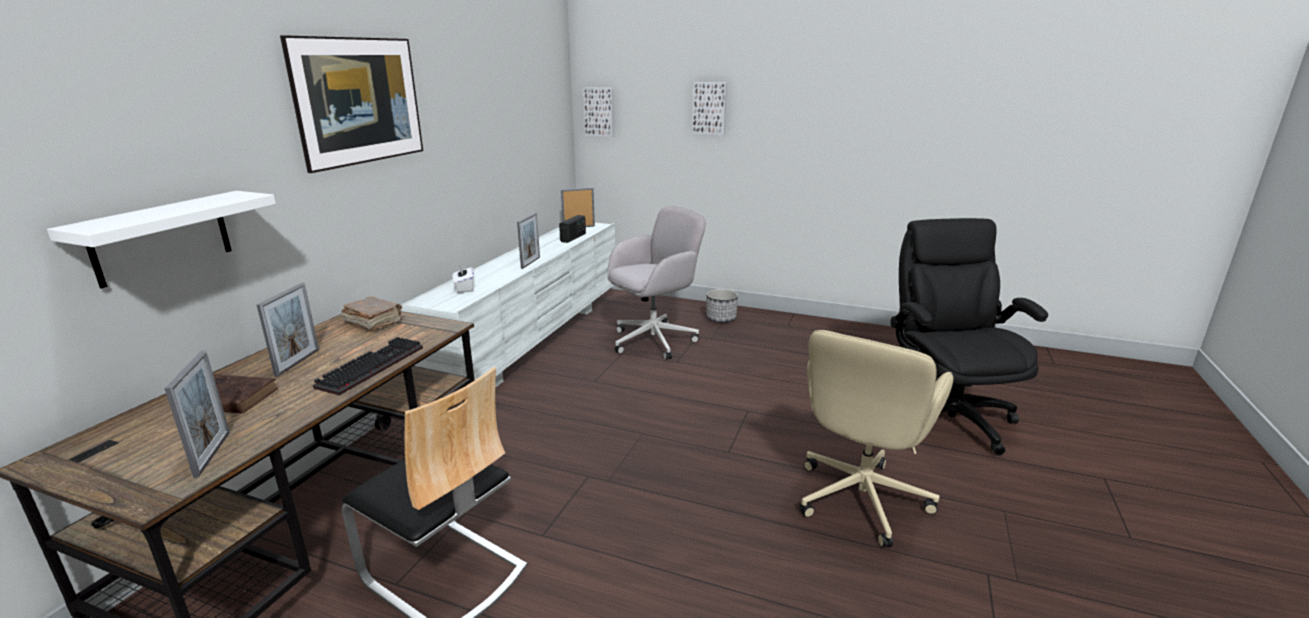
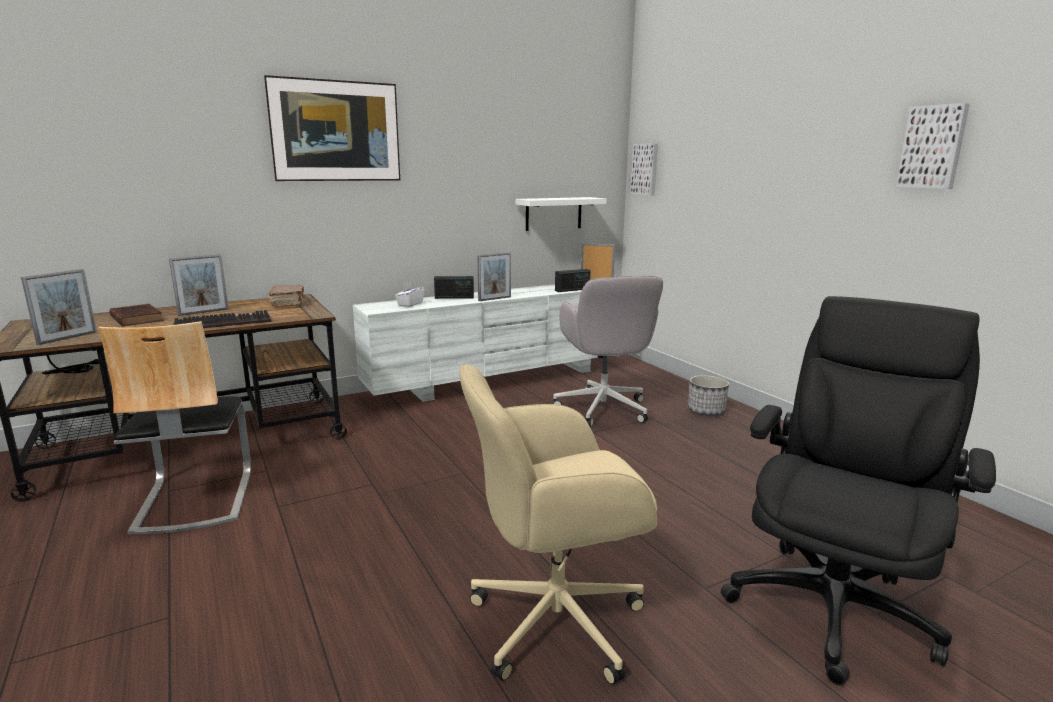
camera: 40 degrees right, 5 degrees down
white shelf [47,191,276,289] -> white shelf moved to [516,197,606,231]
grey office chair [607,206,706,360] -> grey office chair turned 75 degrees clockwise [553,276,663,427]
picture [693,82,727,135] -> picture moved to [896,103,970,189]
none -> radio [434,276,474,299]

